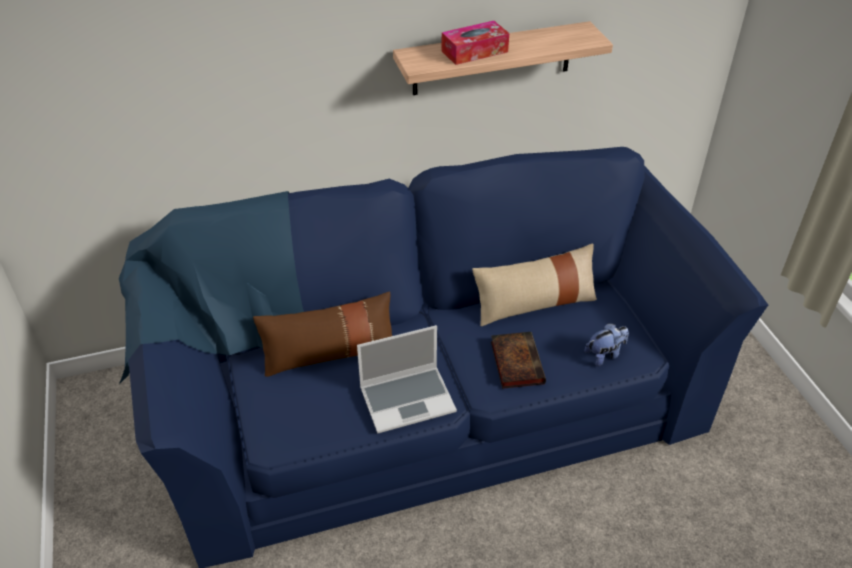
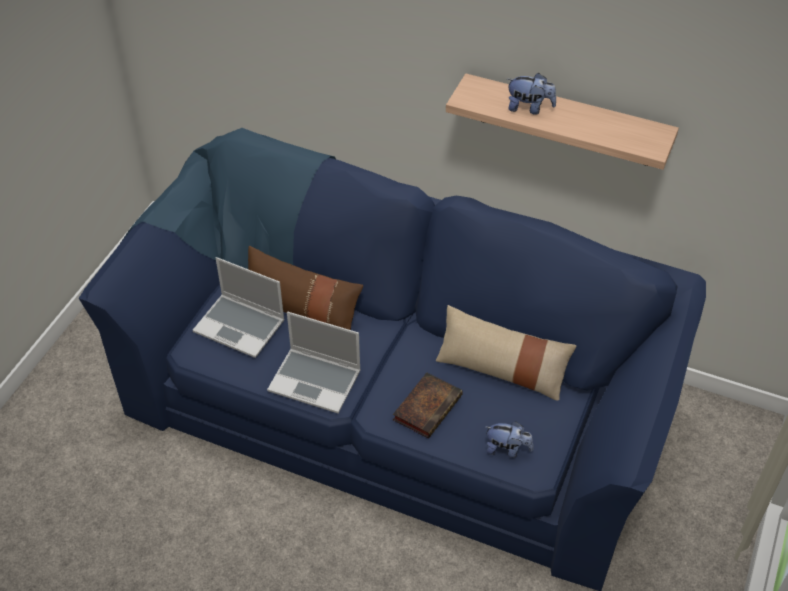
camera: 40 degrees right, 5 degrees up
tissue box [441,21,509,65] -> plush toy [507,73,556,114]
none -> laptop [193,257,285,358]

